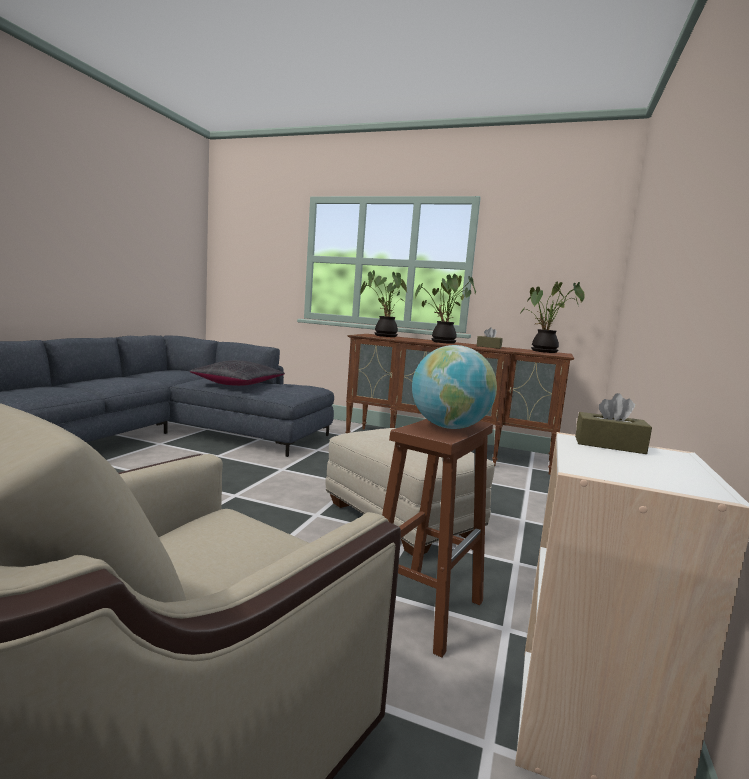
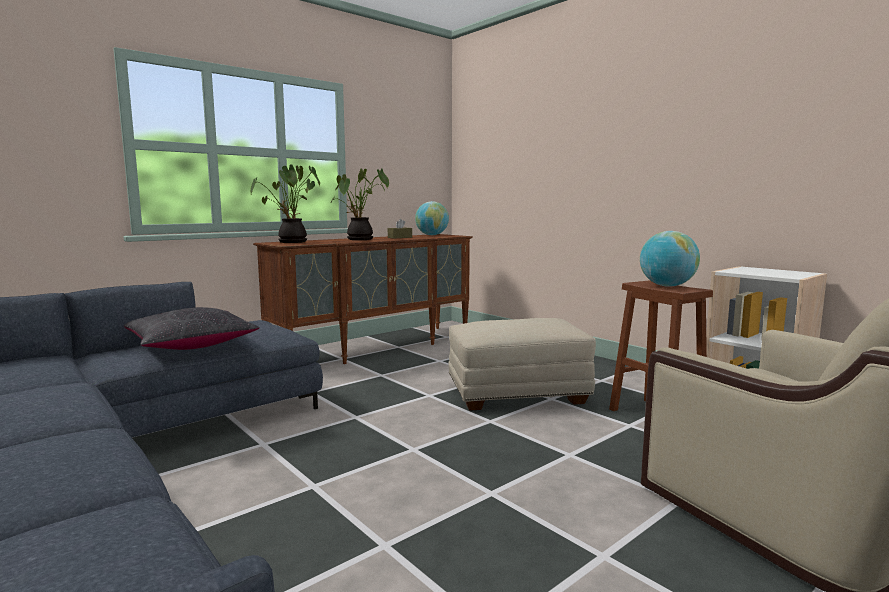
camera: 60 degrees left, 0 degrees up
potted plant [521,282,585,353] -> globe [415,201,449,235]
brown tissue box [575,393,652,454] -> none

